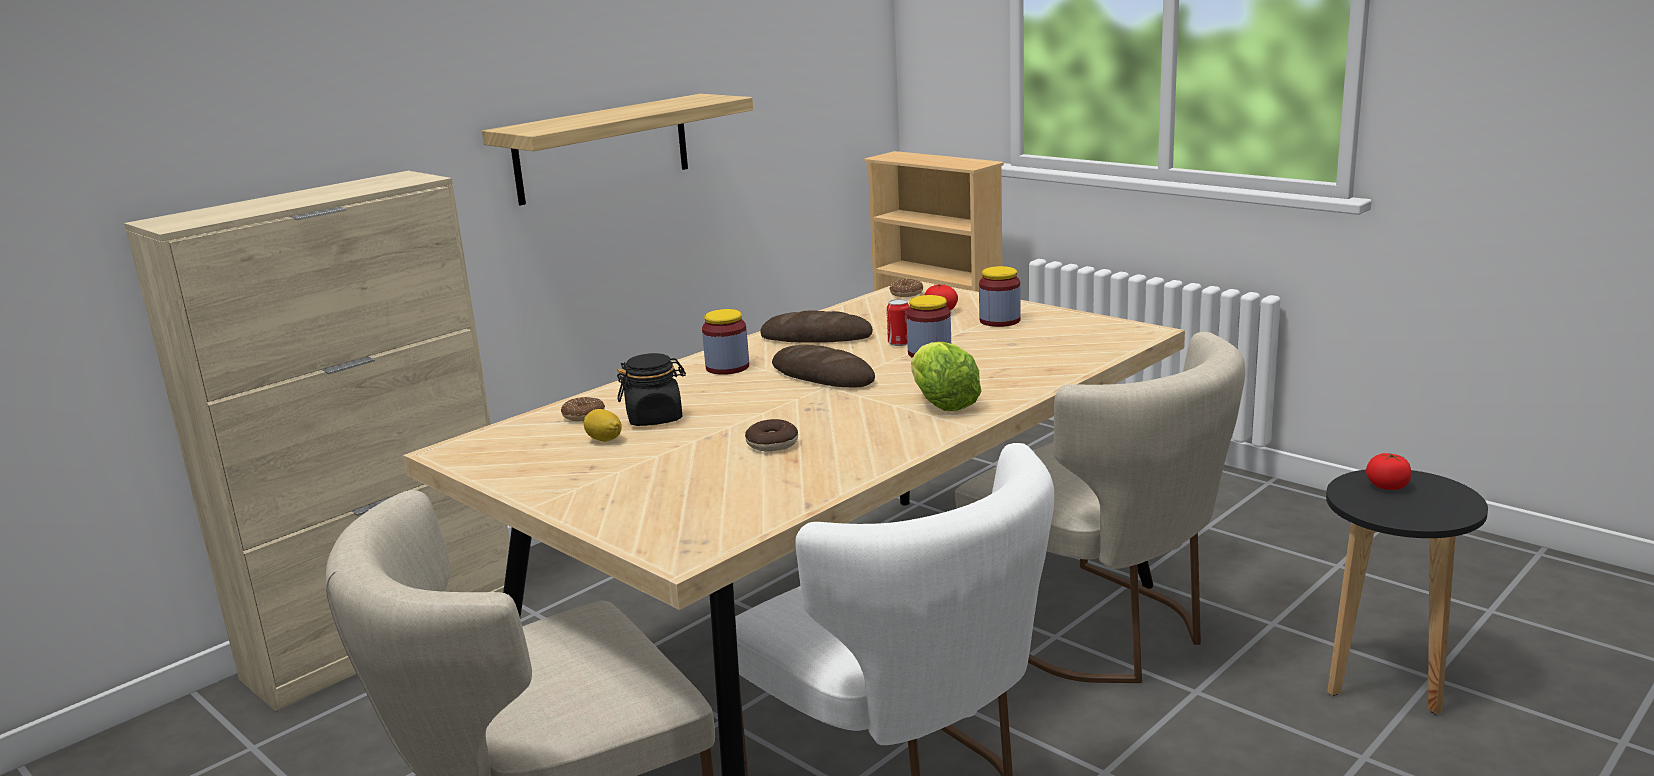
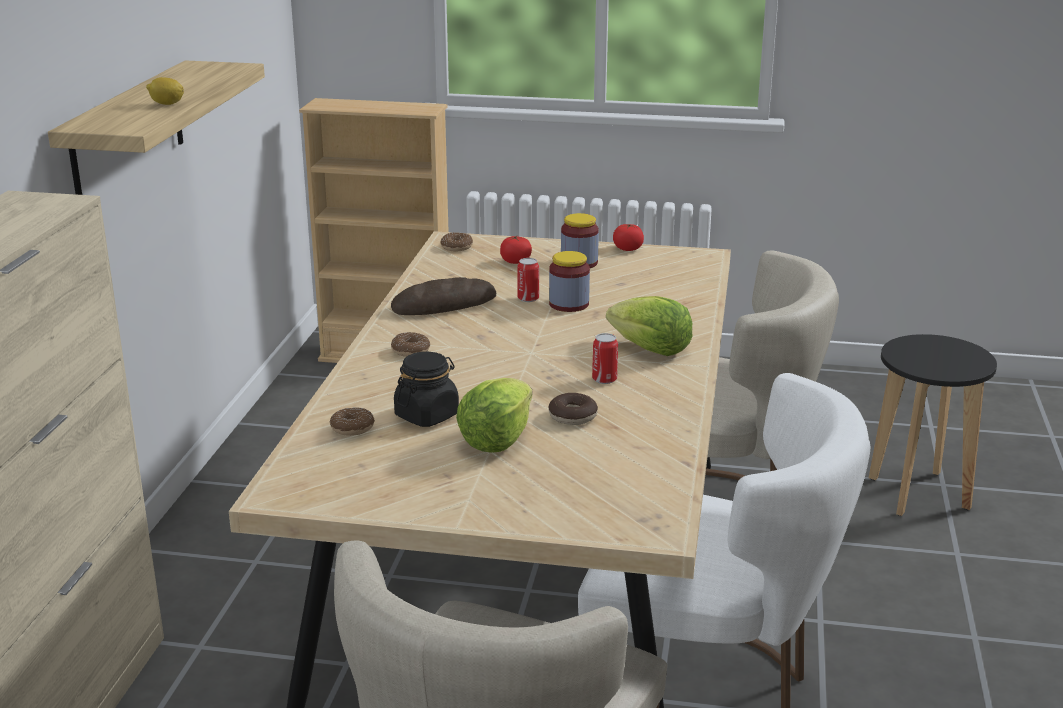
camera: 35 degrees left, 5 degrees up
lemon [584,409,622,442] -> lemon moved to [146,77,184,105]
jar [702,309,749,375] -> donut [391,332,430,357]
bread [772,345,875,387] -> none
tomato [1366,453,1411,490] -> tomato moved to [613,224,644,251]
none -> lettuce [456,378,532,453]
none -> can [592,333,618,384]

